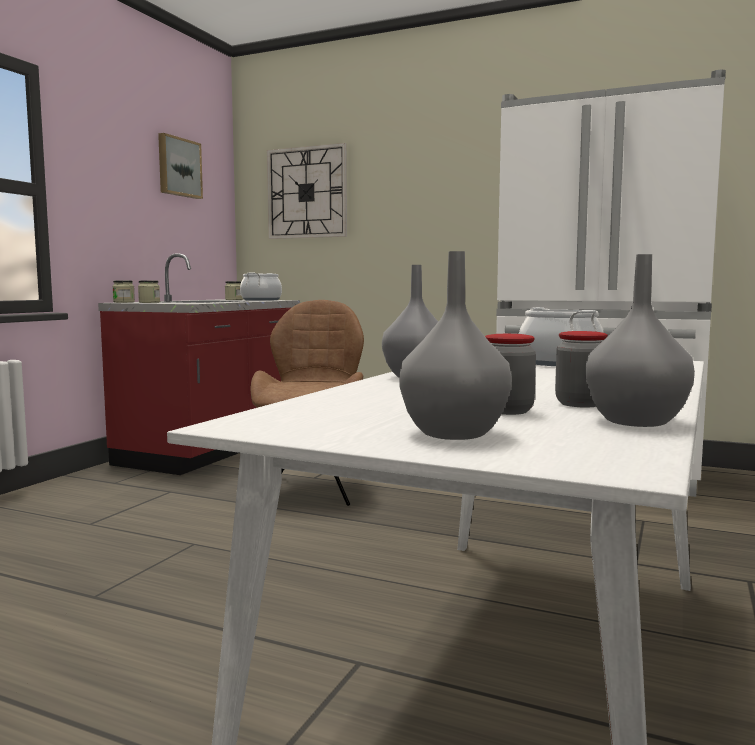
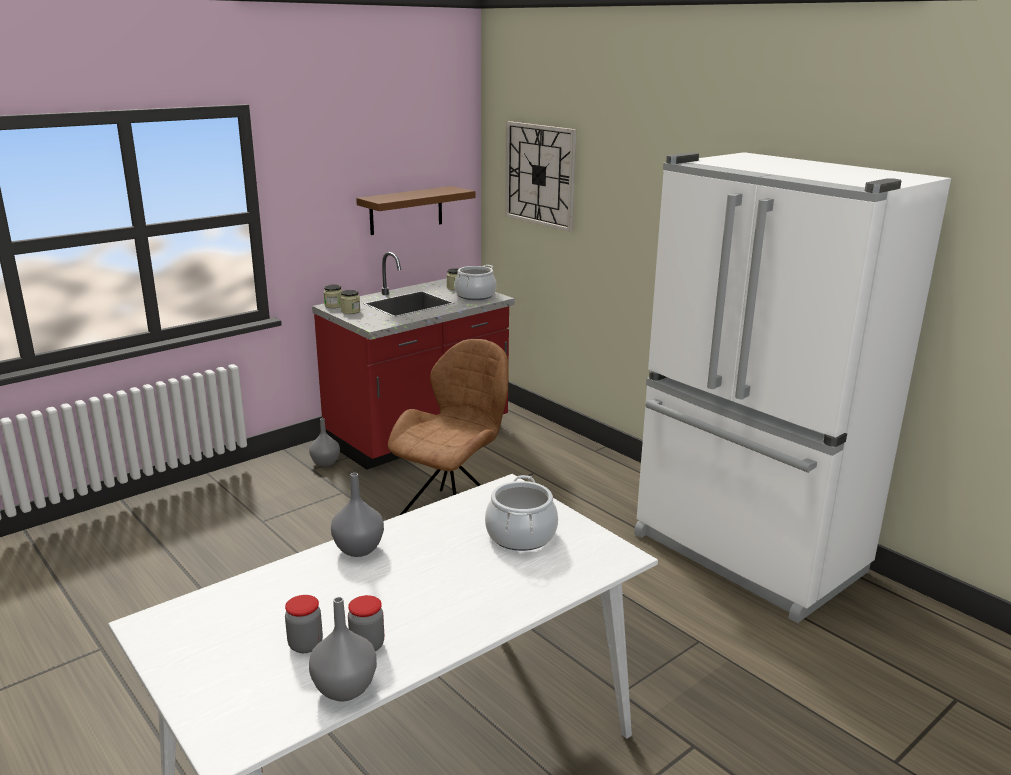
camera: 25 degrees right, 15 degrees up
picture [158,133,203,199] -> none
grey vase [399,251,512,440] -> grey vase moved to [309,418,340,467]
none -> brown shelf [356,186,475,235]

